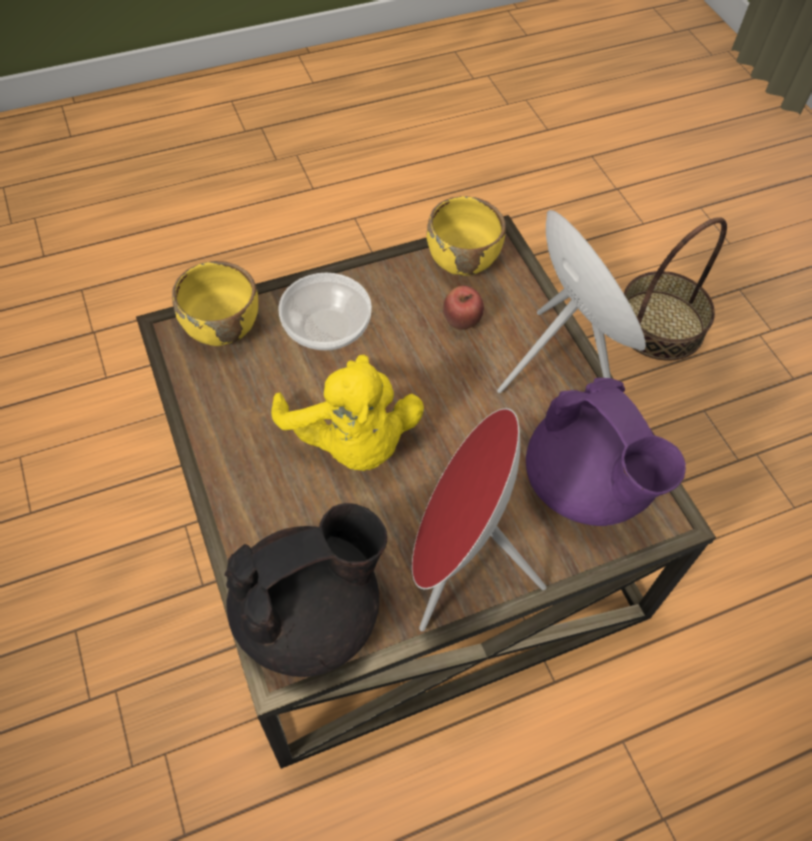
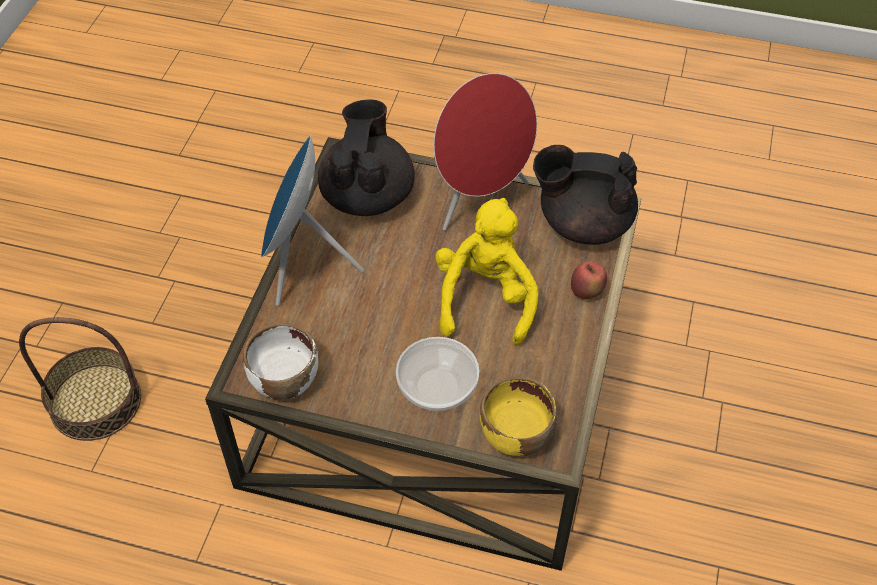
camera: 140 degrees left, 5 degrees down
yellow bowl [426,196,506,276] -> white bowl [243,323,318,399]
apple [443,286,484,330] -> apple moved to [571,261,607,299]
purple teapot [526,377,686,526] -> black teapot [318,99,415,216]

